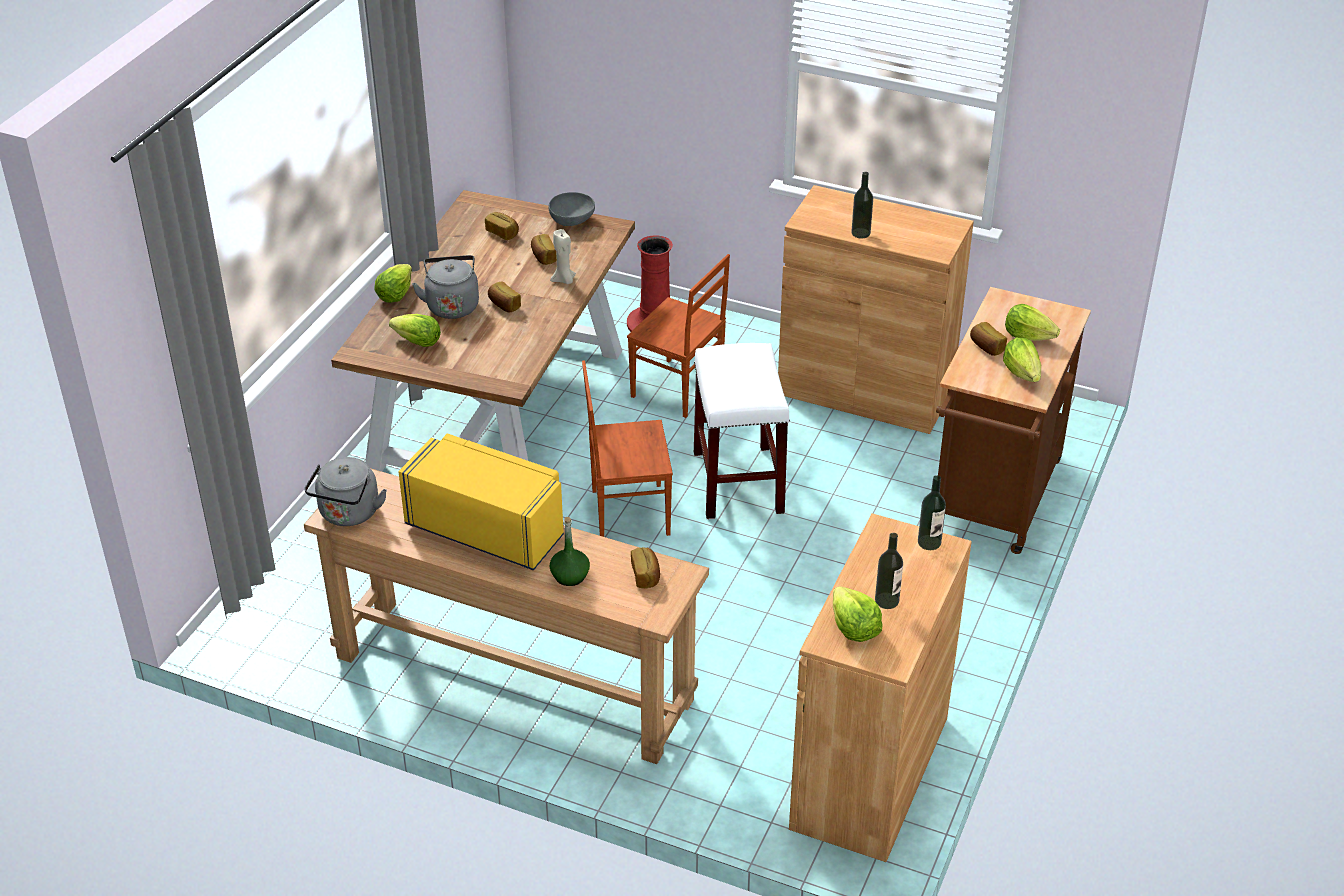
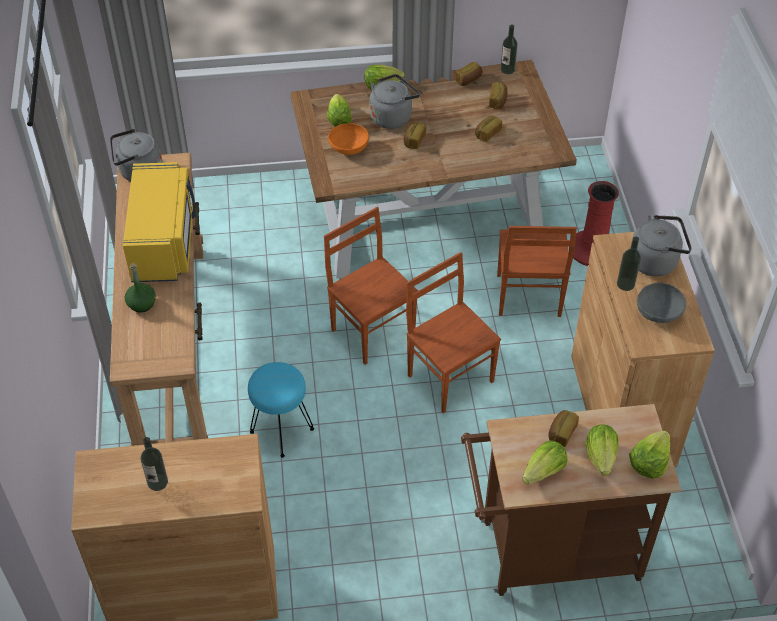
camera: 60 degrees right, 10 degrees up
grey bowl [548,192,595,226] -> grey bowl moved to [637,282,686,323]
beige candle [550,229,576,284] -> none
bread [631,547,660,589] -> bread moved to [455,62,482,86]
white stool [694,343,790,519] -> brown chair [406,252,501,413]
lettuce [833,586,883,642] -> lettuce moved to [629,431,670,479]
bottle [918,475,946,550] -> bottle moved to [501,24,518,74]
none -> turquoise stool [248,362,314,458]
none -> orange bowl [328,123,369,155]
none -> grey kettle [630,215,692,276]

